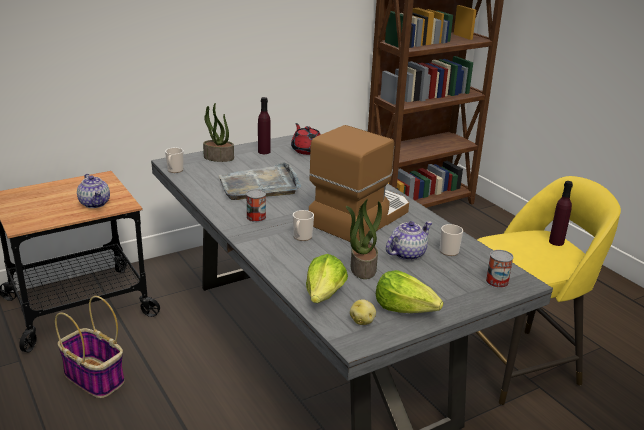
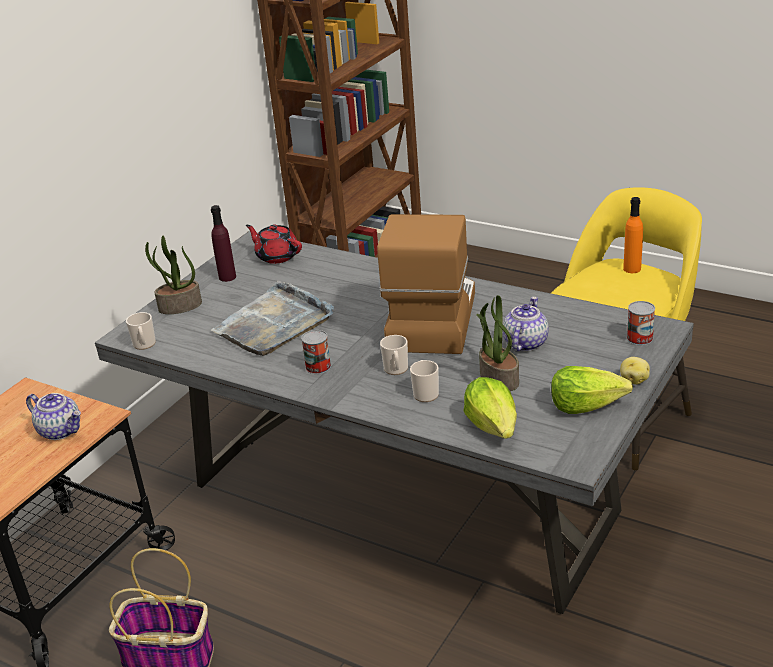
camera: 25 degrees left, 5 degrees up
potato [350,299,376,325] -> potato moved to [620,357,650,385]
mug [440,224,463,256] -> mug moved to [410,360,439,402]
purple bottle [549,181,573,246] -> orange bottle [623,197,643,273]

